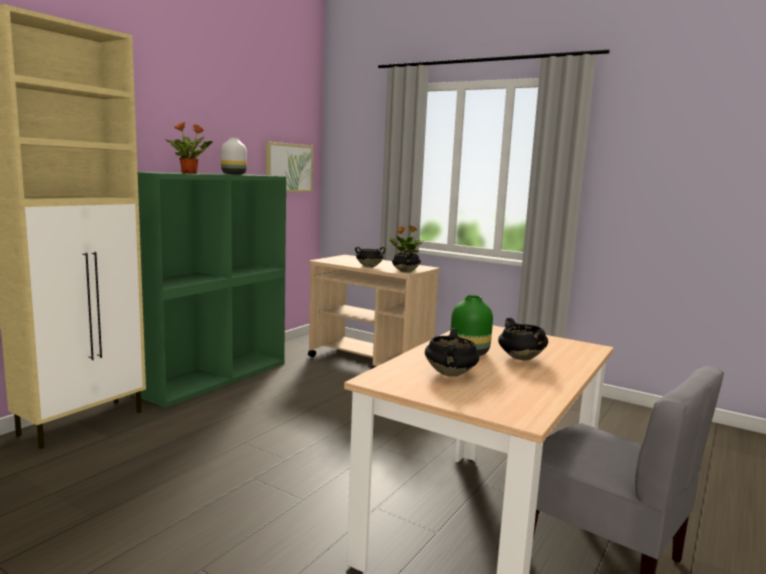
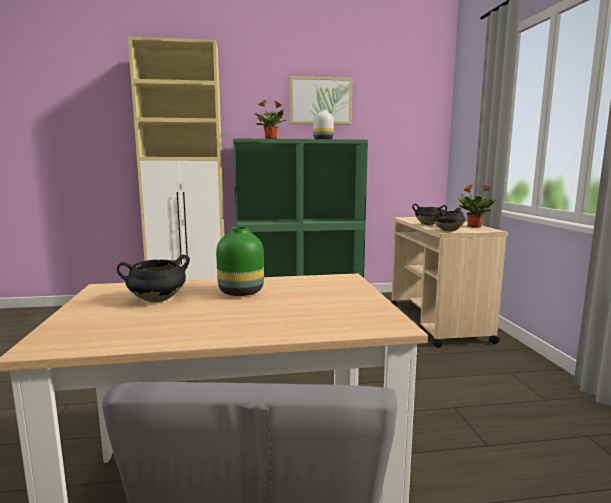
camera: 50 degrees right, 0 degrees up
picture [266,142,313,192] -> picture moved to [290,76,352,125]
black cooking pot [498,318,548,361] -> none

